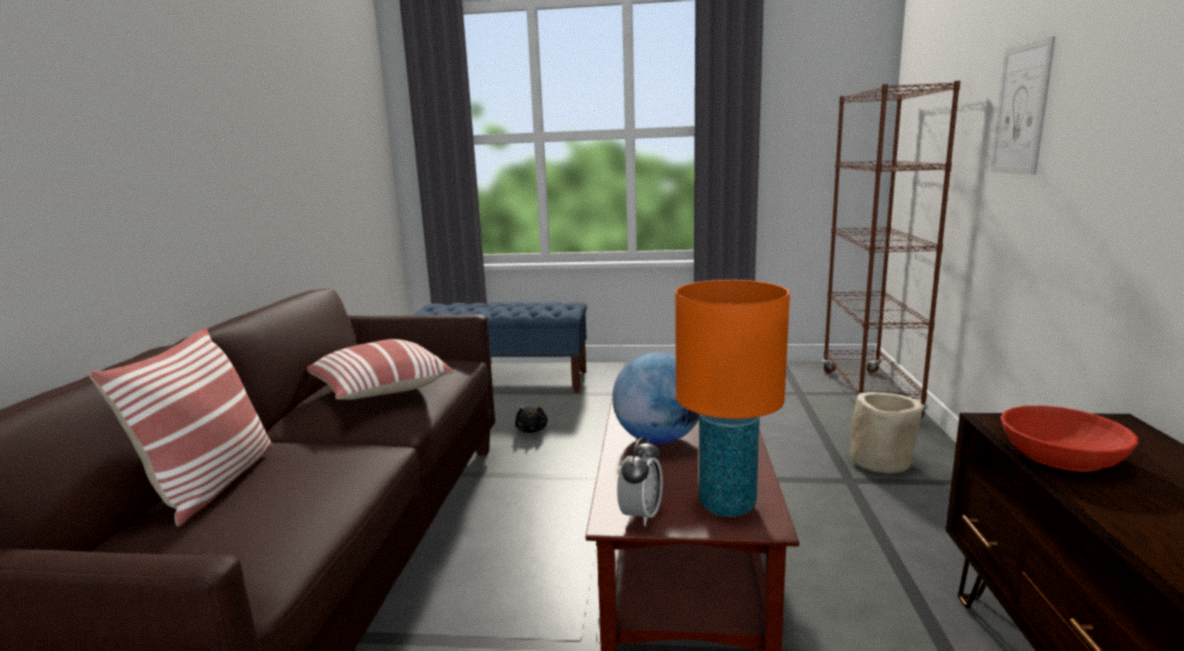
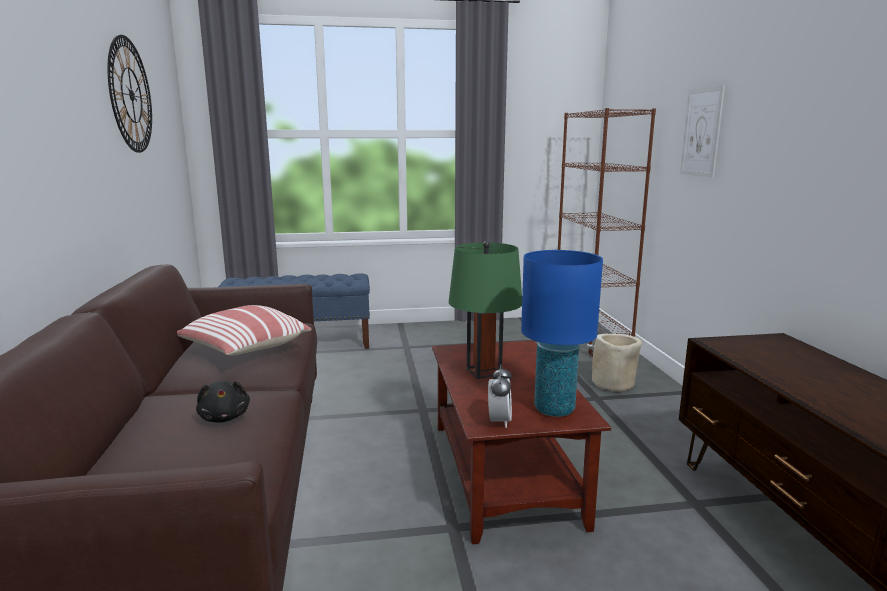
camera: 15 degrees left, 0 degrees up
pillow [89,326,272,526] -> none
black plush toy [515,406,548,433] -> black plush toy moved to [196,380,250,423]
globe [612,352,699,444] -> green table lamp [448,241,522,379]
orange table lamp [675,280,790,517] -> blue table lamp [521,250,603,417]
red bowl [1000,406,1138,472] -> none
none -> wall clock [107,35,152,153]

